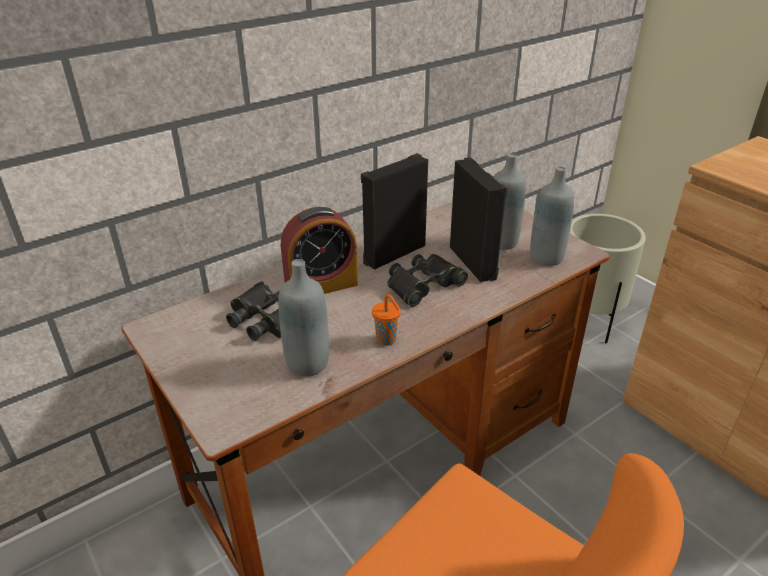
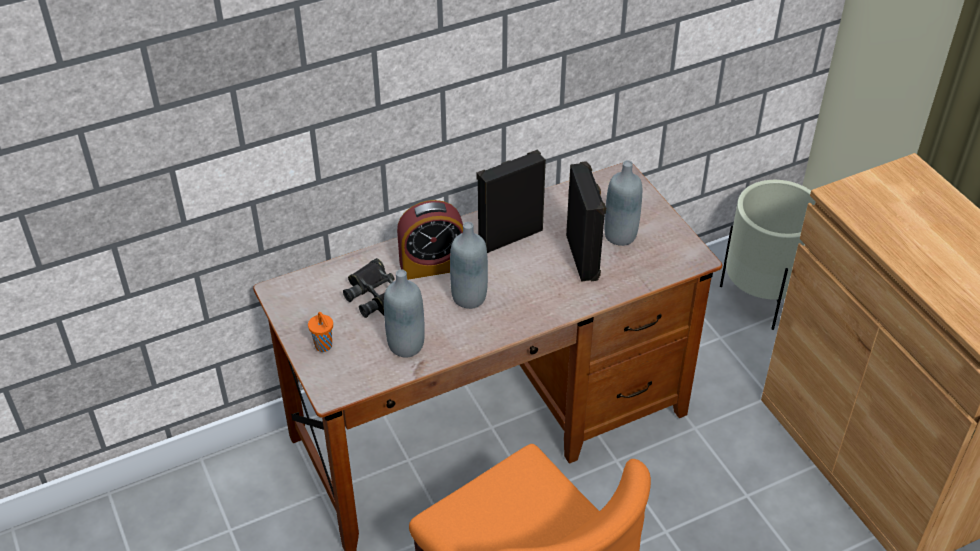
camera: 10 degrees right, 10 degrees up
orange cup [372,294,401,346] -> orange cup moved to [308,312,333,352]
black binoculars [387,254,468,307] -> none
grey bottle [530,166,574,266] -> grey bottle moved to [450,222,488,309]

